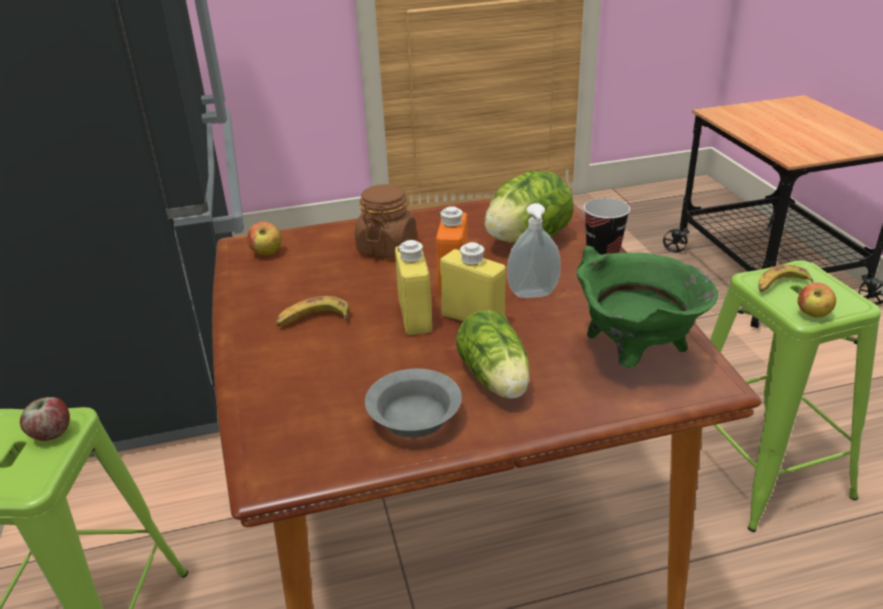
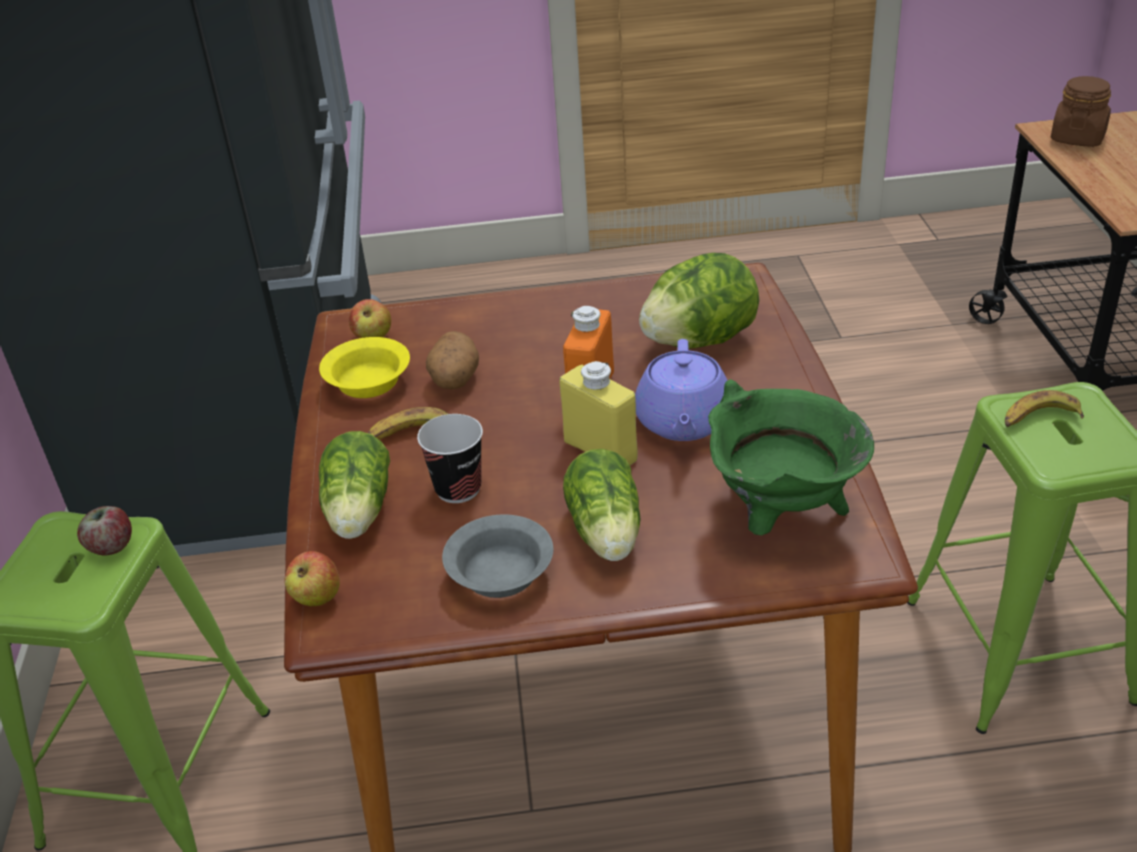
camera: 10 degrees right, 5 degrees up
brown jar [355,184,417,258] -> brown jar moved to [1051,76,1111,147]
yellow bottle [395,240,432,335] -> none
soap dispenser [507,203,561,298] -> purple teapot [635,339,728,441]
cup [584,198,630,255] -> cup moved to [417,414,483,503]
apple [798,283,836,318] -> apple moved to [284,551,340,606]
none -> yellow bowl [319,337,410,398]
none -> lettuce [319,431,390,539]
none -> potato [426,331,479,390]

